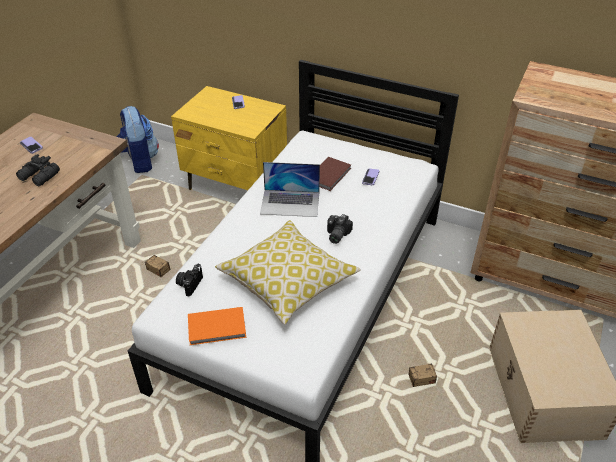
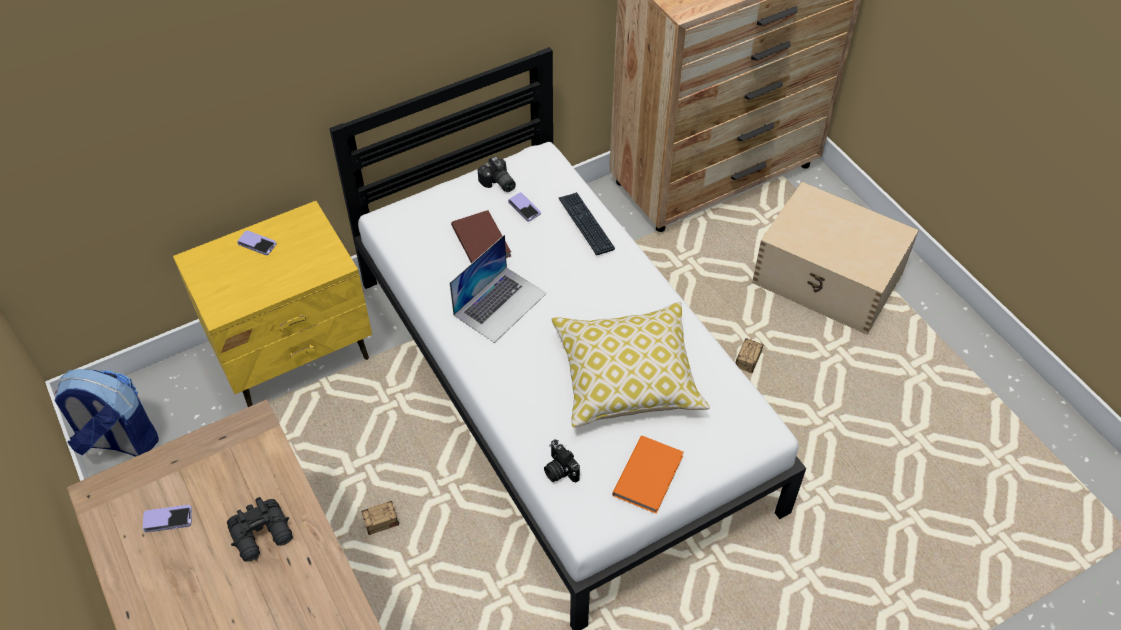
camera: 55 degrees left, 10 degrees up
camera [327,214,353,244] -> camera moved to [478,156,516,192]
none -> keyboard [559,192,615,255]

